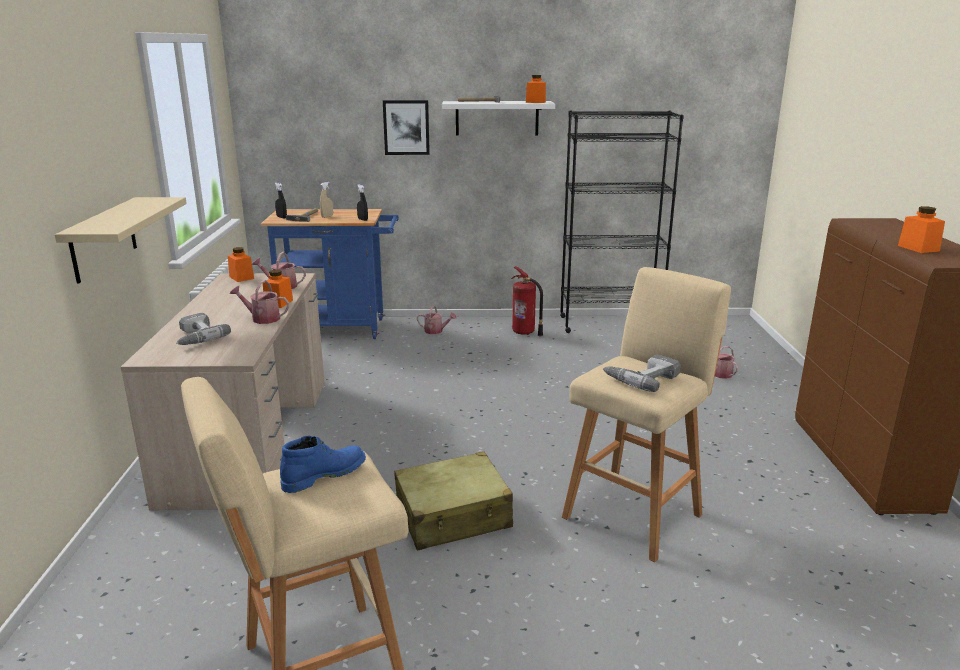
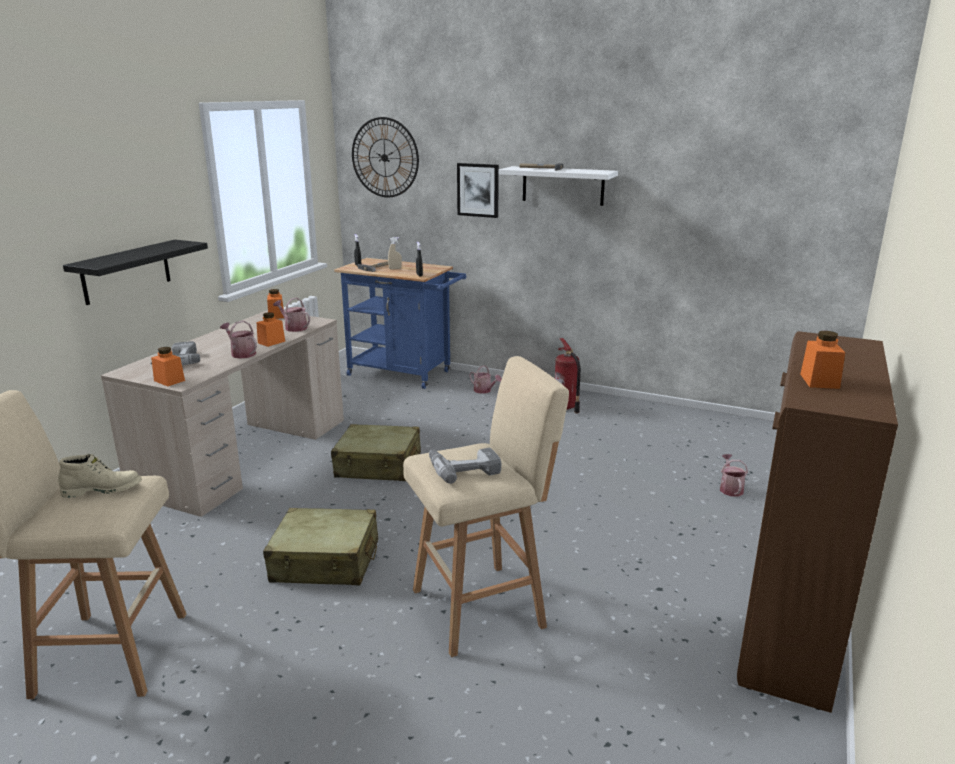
camera: 25 degrees right, 0 degrees up
beige shelf [55,197,187,284] -> black shelf [63,240,208,305]
blue boot [280,435,366,493] -> beige boot [58,454,142,498]
orange jar [526,75,546,103] -> orange jar moved to [151,347,185,387]
black bookcase [560,110,684,333] -> none
none -> beige suitcase [331,424,421,481]
none -> wall clock [352,117,419,197]

